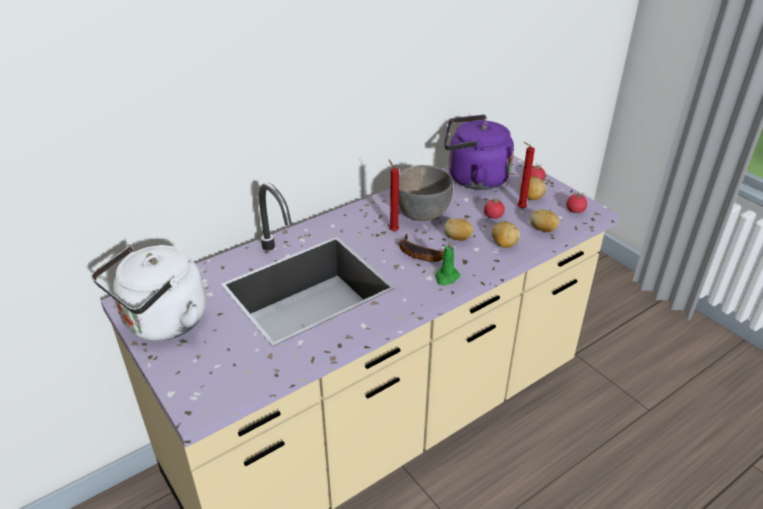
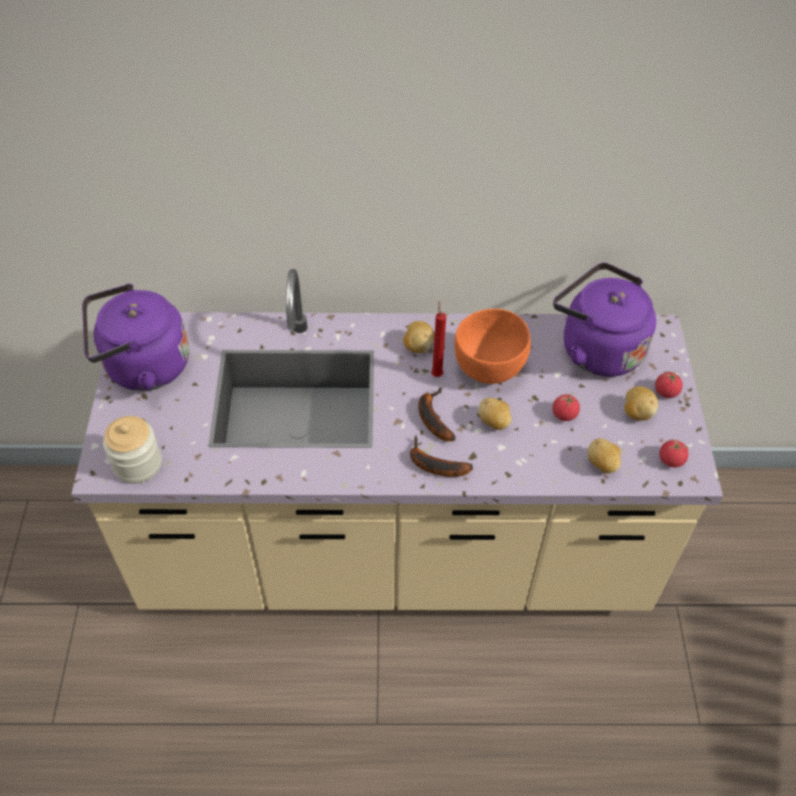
camera: 35 degrees right, 15 degrees up
white kettle [91,245,206,341] -> purple kettle [82,284,189,391]
grey bowl [399,165,453,221] -> orange bowl [454,309,531,384]
green candle [435,241,460,286] -> banana [410,436,473,477]
potato [491,222,520,248] -> potato moved to [403,321,435,353]
red candle [518,142,535,209] -> none
none -> jar [103,416,162,484]

